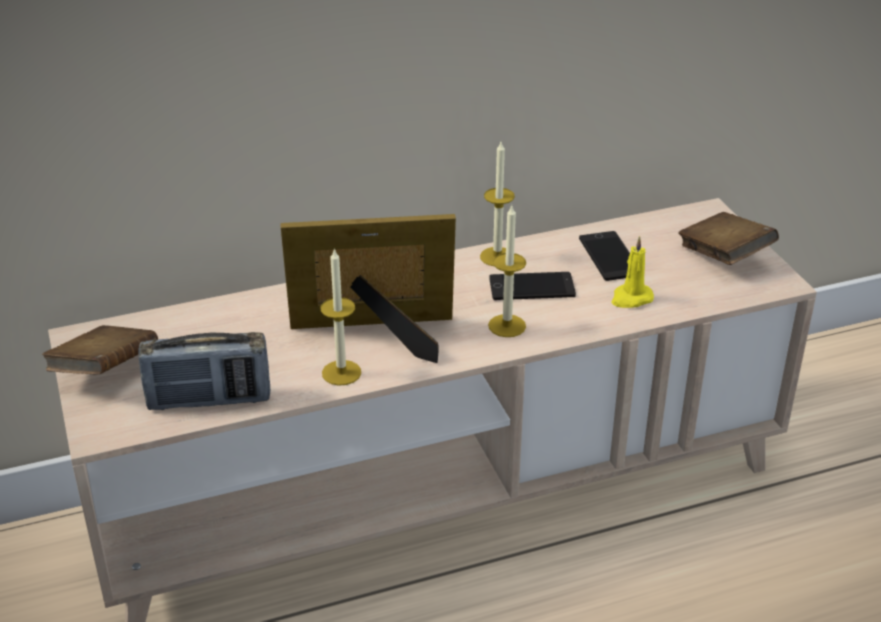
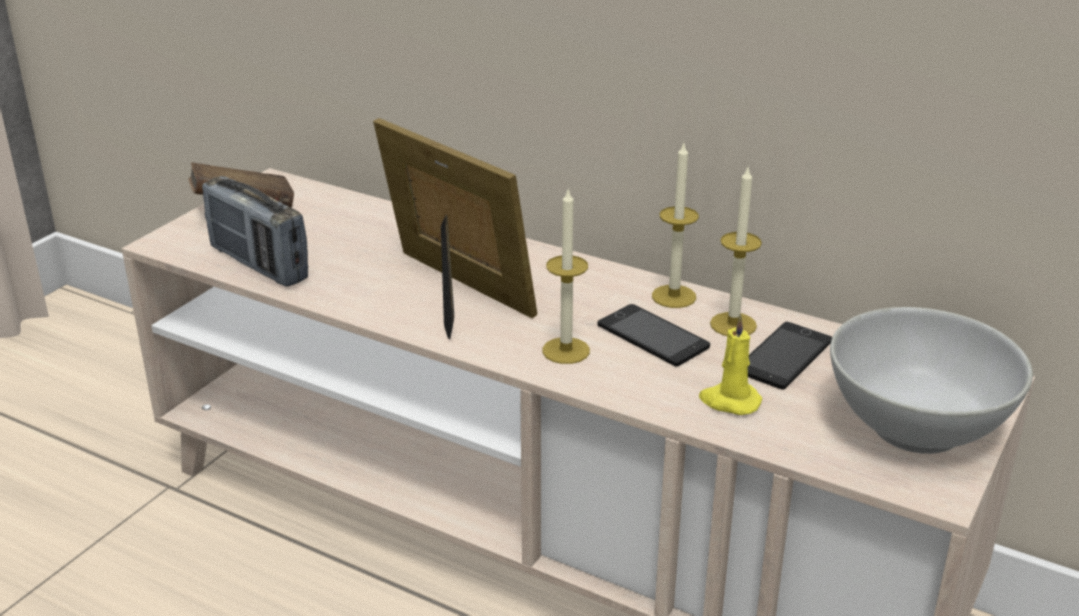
camera: 50 degrees right, 5 degrees down
candle [320,248,361,386] -> candle moved to [710,168,762,336]
brown book [678,212,779,265] -> white bowl [830,307,1033,454]

